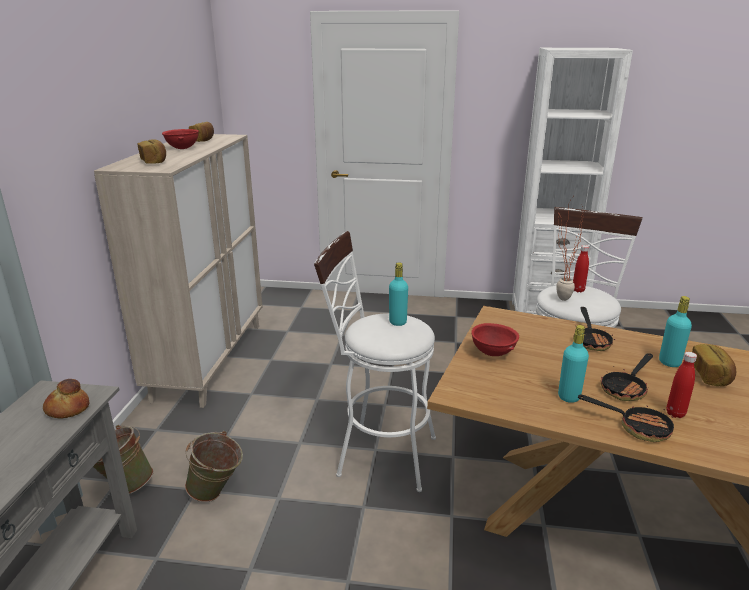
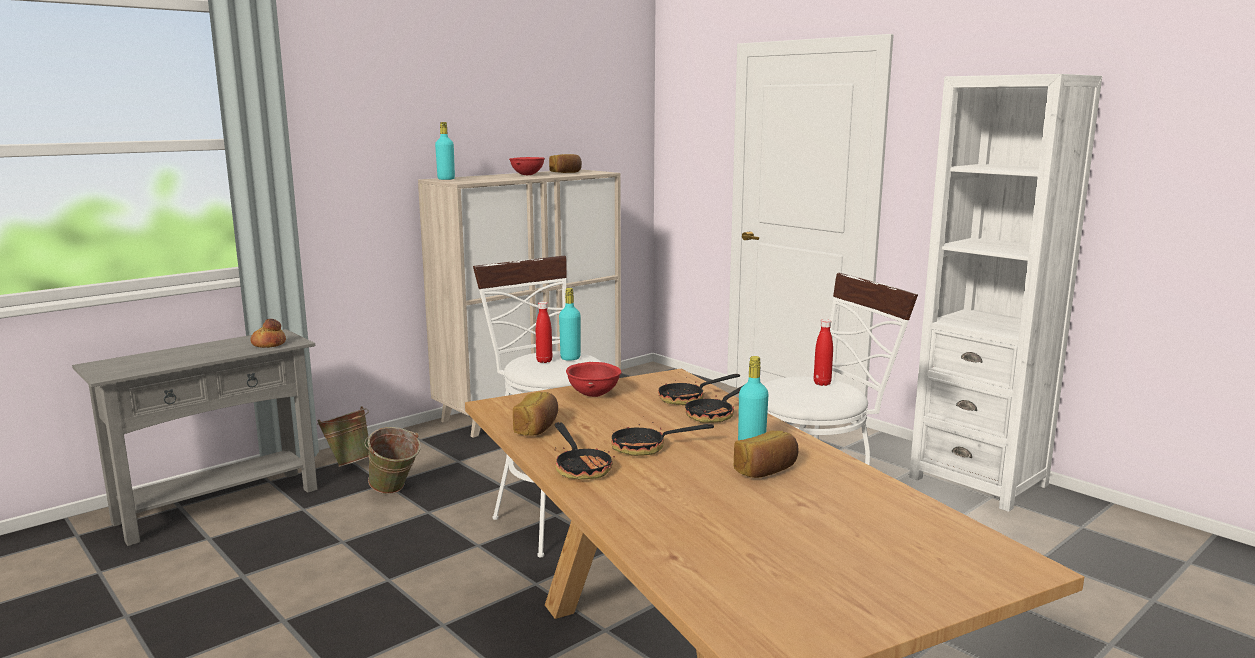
camera: 40 degrees right, 10 degrees down
bread [137,139,166,164] -> bread moved to [513,392,558,436]
potted plant [556,198,585,301] -> none
turquoise bottle [558,325,589,403] -> turquoise bottle moved to [435,122,455,180]
red bottle [666,352,697,418] -> red bottle moved to [536,302,552,363]
none -> frying pan [658,374,740,405]

